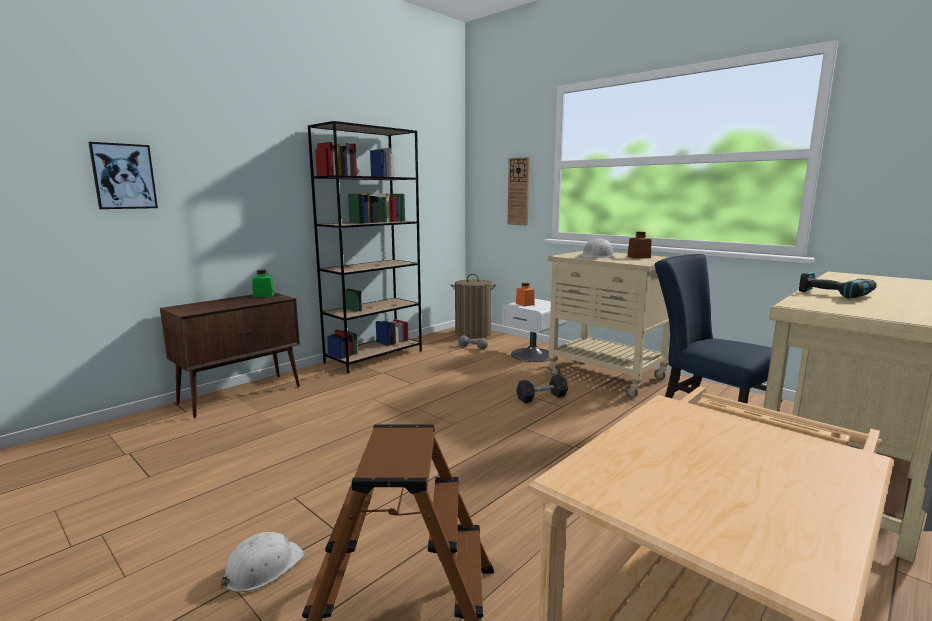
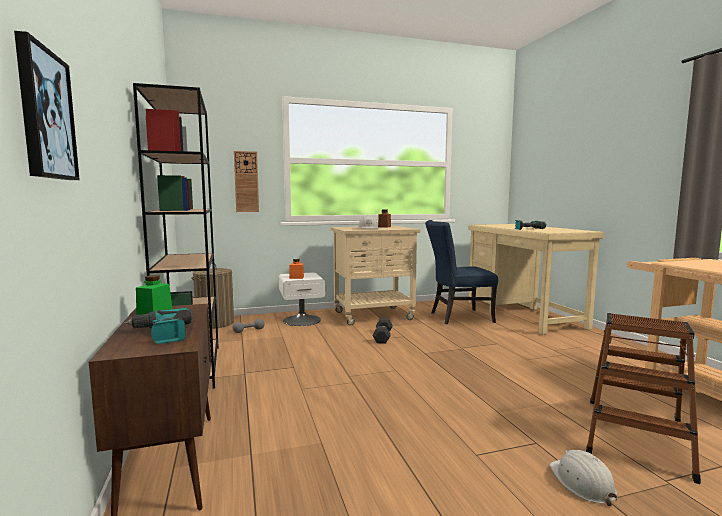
camera: 60 degrees left, 5 degrees down
none -> power drill [124,308,192,344]

